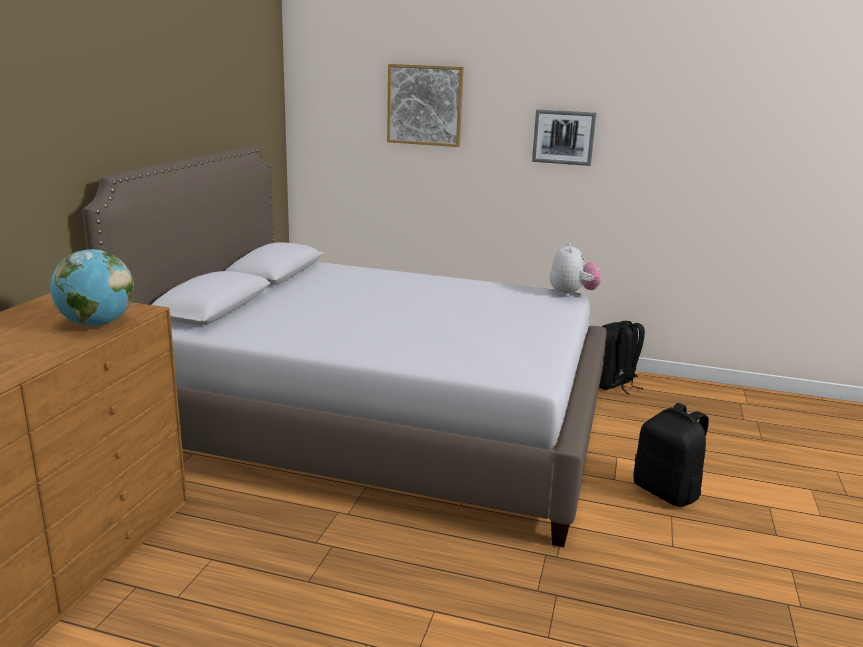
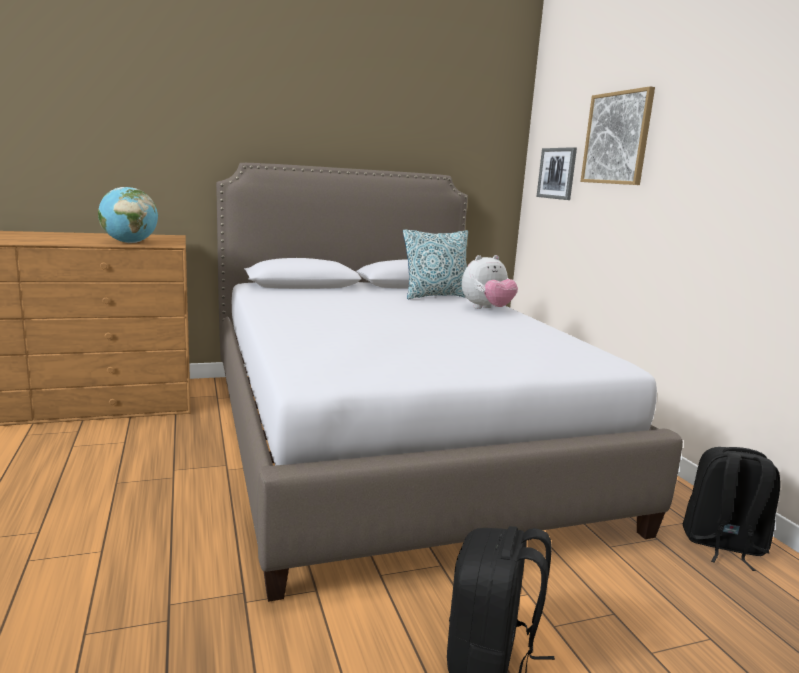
camera: 55 degrees right, 5 degrees down
picture [532,109,596,166] -> picture moved to [537,147,577,200]
plush toy [550,242,601,297] -> plush toy moved to [462,255,518,309]
none -> pillow [403,230,468,299]

